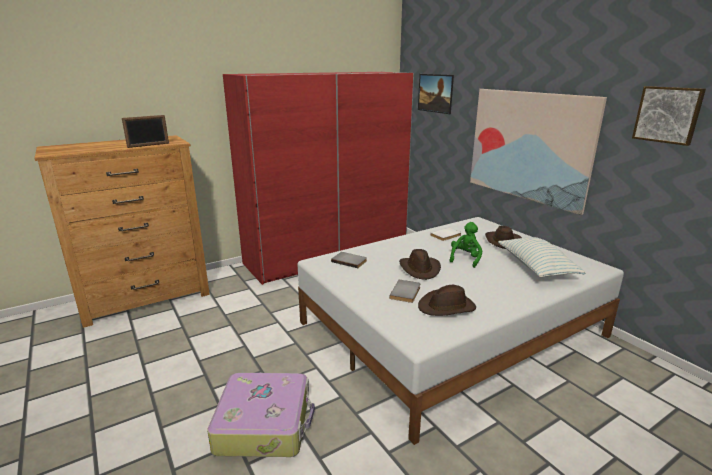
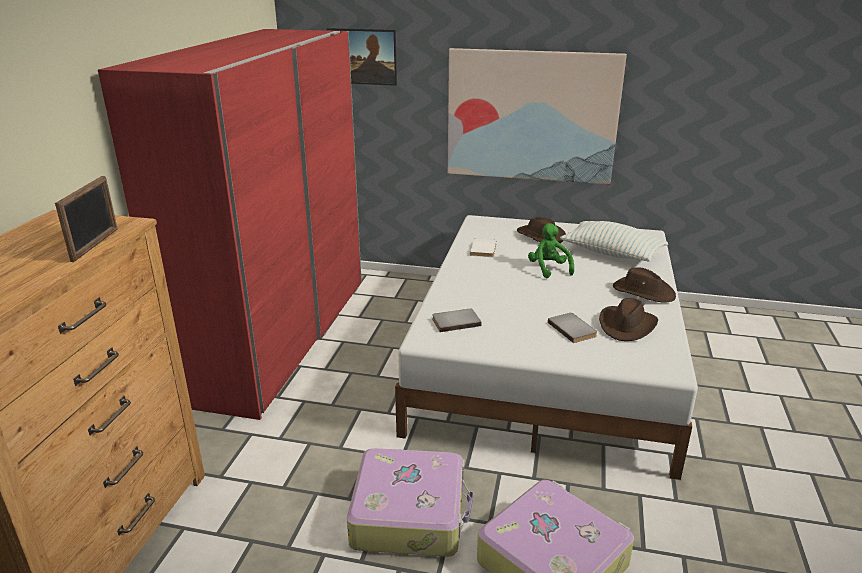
camera: 45 degrees left, 5 degrees up
brown hat [399,249,441,280] -> brown hat moved to [613,267,676,303]
picture [632,86,706,146] -> none
none -> suitcase [347,448,473,557]

